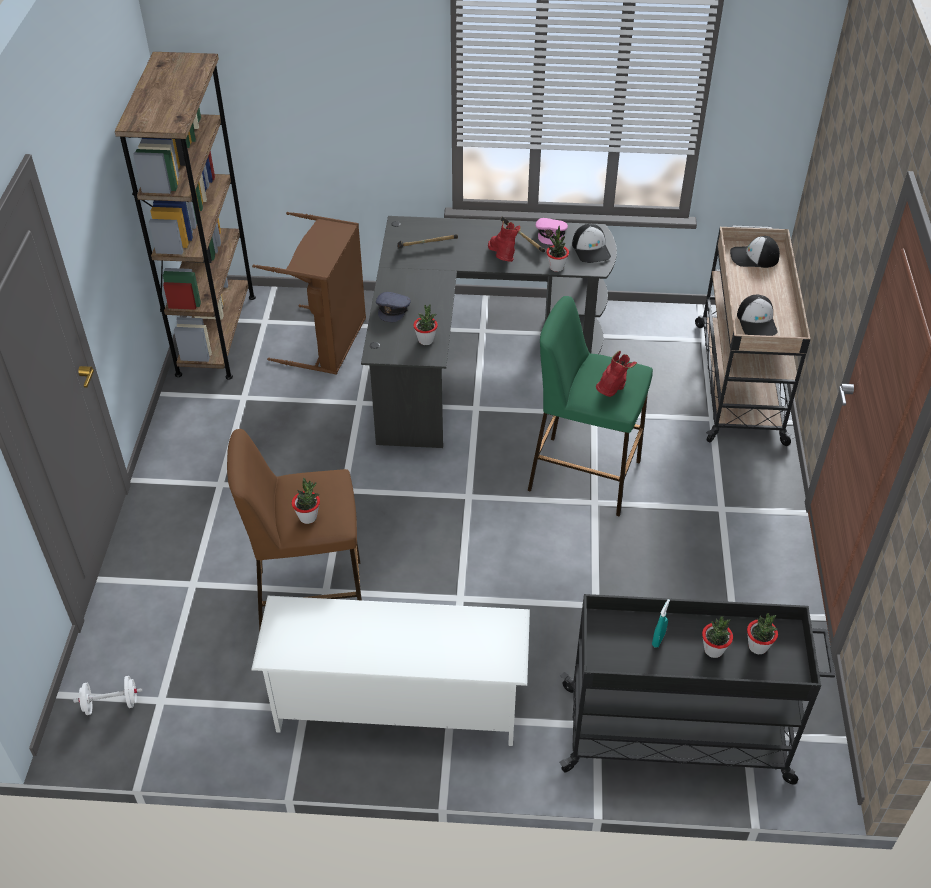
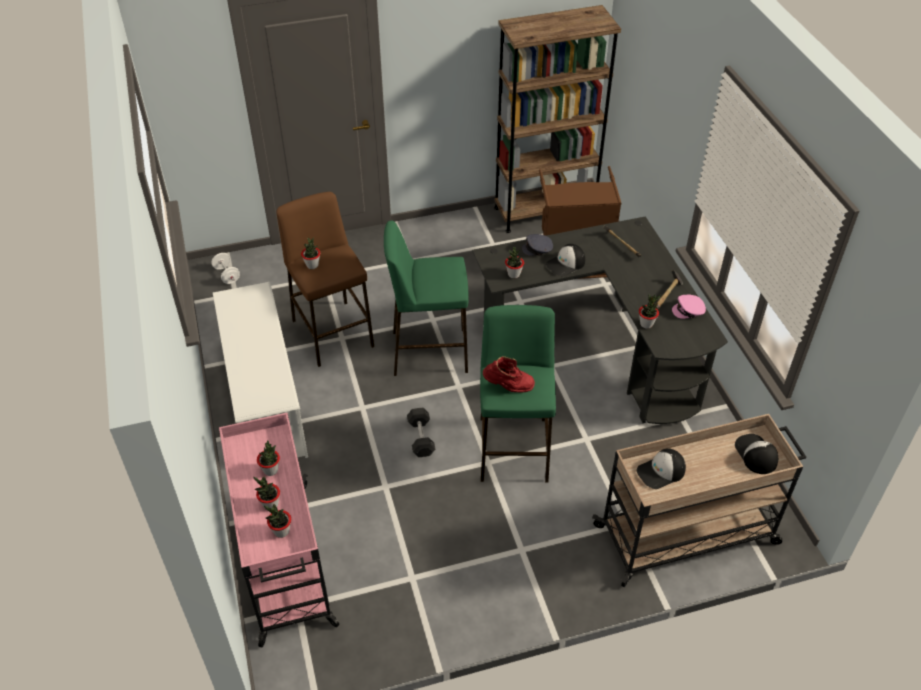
camera: 70 degrees right, 0 degrees up
red boot [488,221,521,262] -> none
black cart [559,594,835,784] -> pink cart [219,413,339,647]
cap [572,224,611,263] -> cap moved to [546,244,585,276]
turquoise spray bottle [652,599,670,648] -> potted plant [257,440,280,476]
none -> green stool [384,221,468,376]
none -> grey dumbbell [407,407,435,457]

